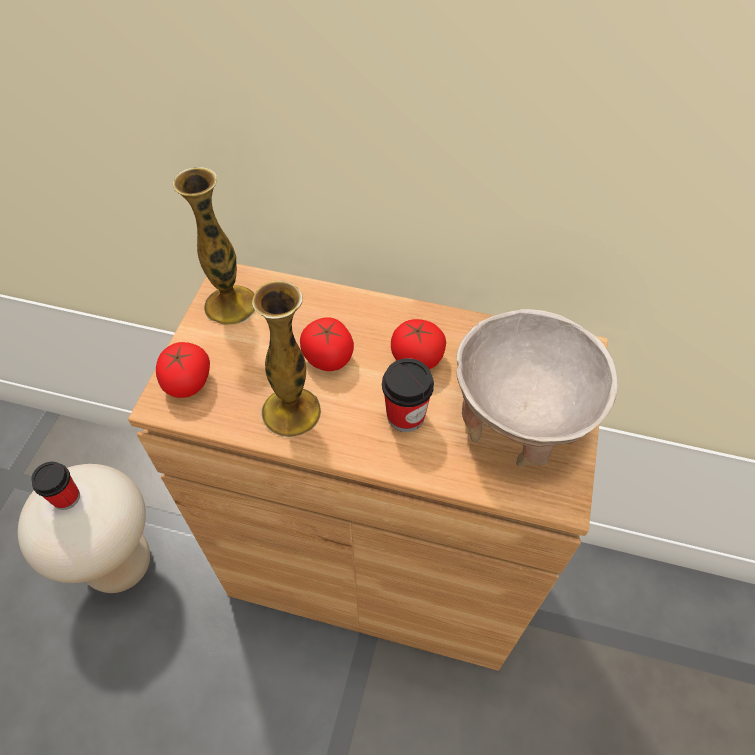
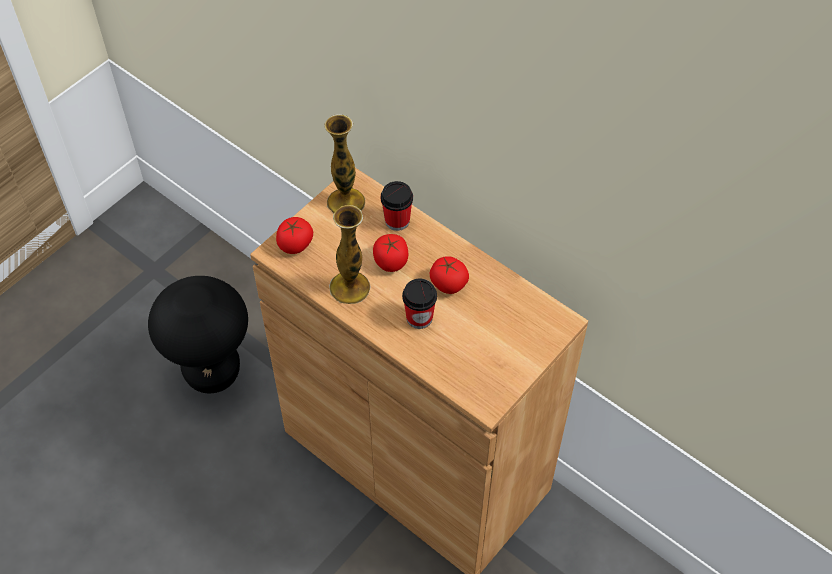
camera: 25 degrees right, 0 degrees up
beige stool [18,464,150,593] -> black stool [148,276,248,393]
cup [31,462,80,510] -> cup moved to [381,181,413,231]
beige bowl [456,309,618,466] -> none

